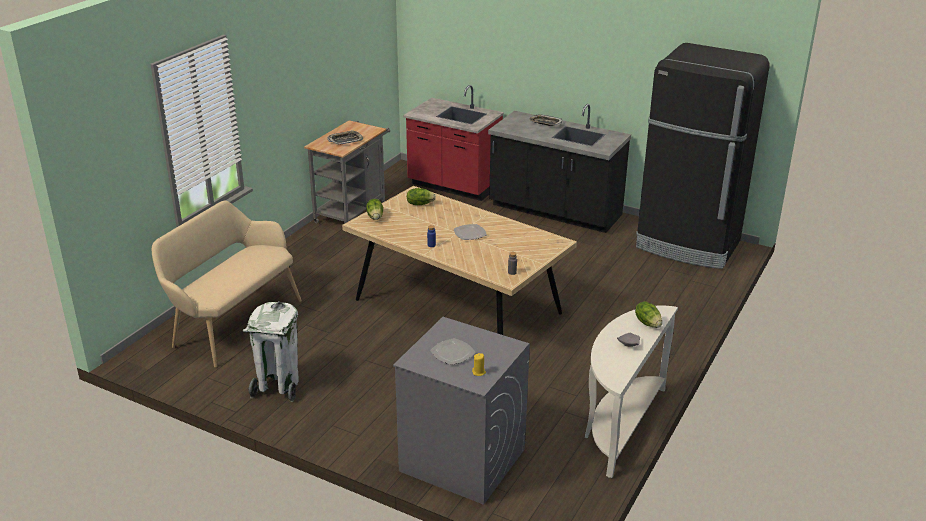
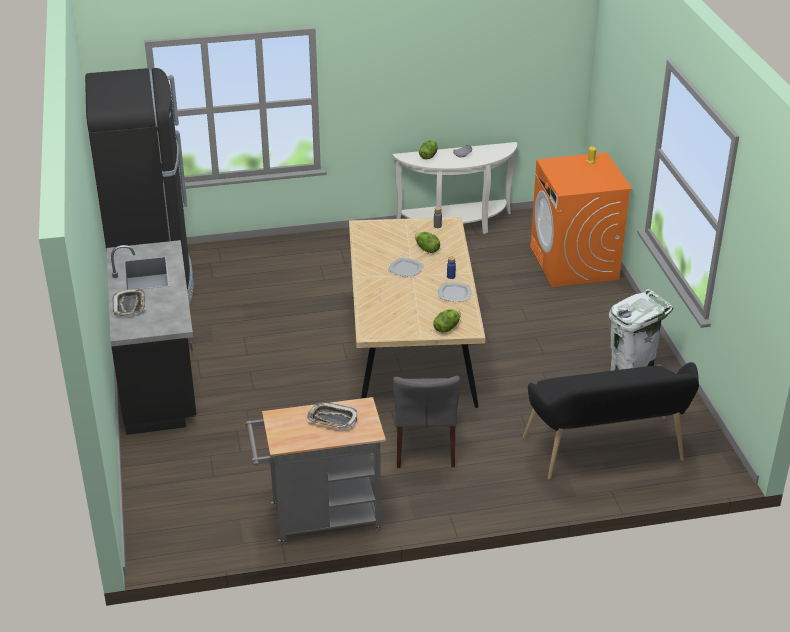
camera: 130 degrees left, 5 degrees up
beige bench [152,201,302,368] -> black bench [523,362,699,479]
grey washing machine [393,317,530,505] -> orange washing machine [530,152,632,287]
red counter [403,85,504,201] -> none
lettuce [407,188,436,205] -> lettuce moved to [415,232,440,253]
plate [430,338,475,365] -> plate moved to [438,282,471,302]
none -> grey chair [393,376,460,468]

